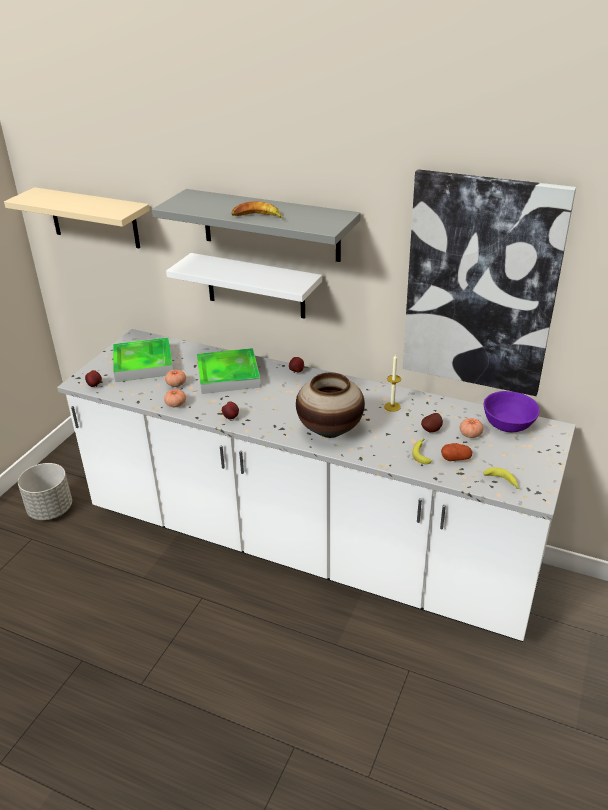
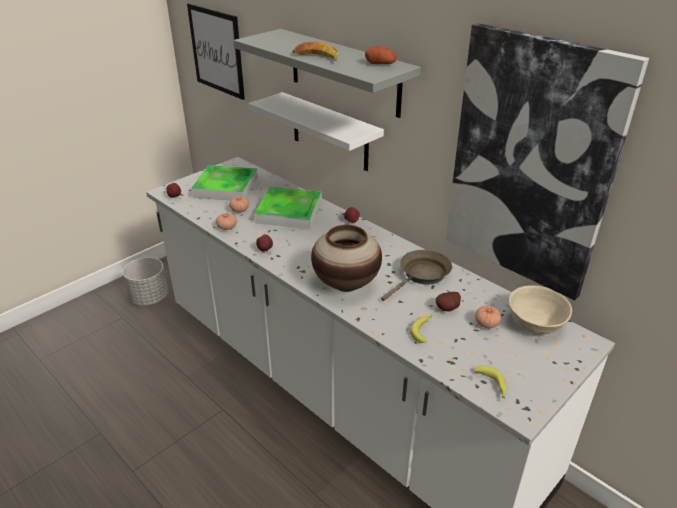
camera: 20 degrees right, 0 degrees up
beige shelf [4,187,150,249] -> picture [187,3,245,100]
candle [384,354,401,412] -> brown frying pan [381,250,452,301]
potato [441,443,472,461] -> potato moved to [365,46,397,64]
purple bowl [484,391,540,432] -> beige bowl [509,285,572,334]

